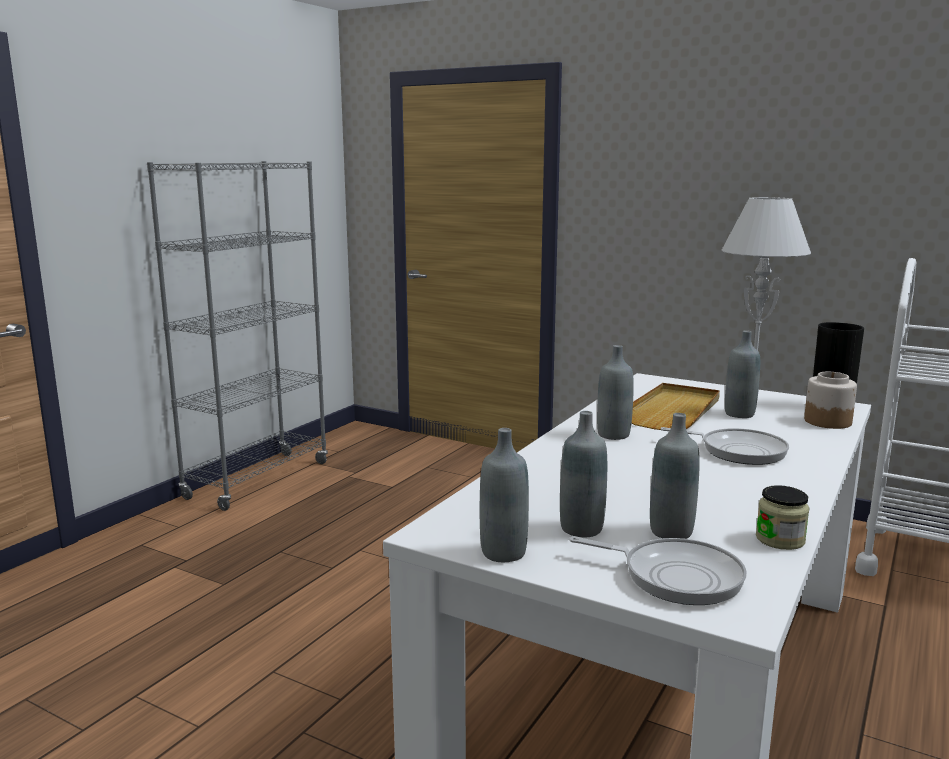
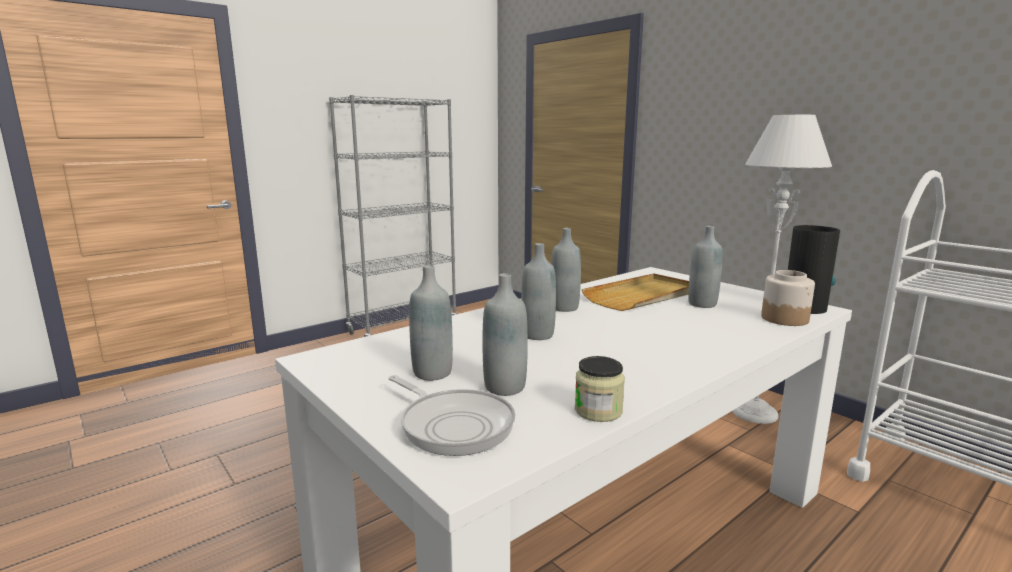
camera: 20 degrees right, 0 degrees up
grey bottle [480,428,529,562] -> grey bottle moved to [521,243,556,340]
frying pan [660,427,789,465] -> none

